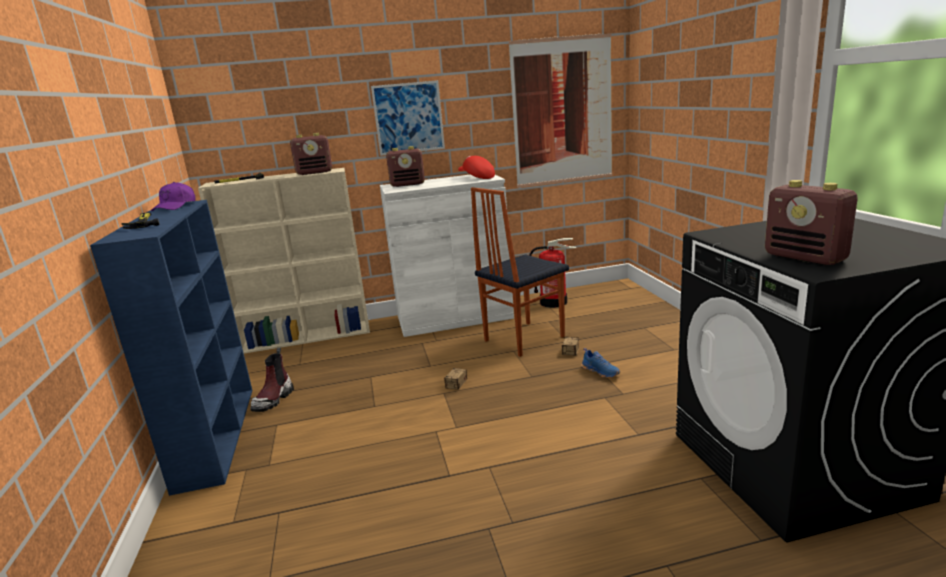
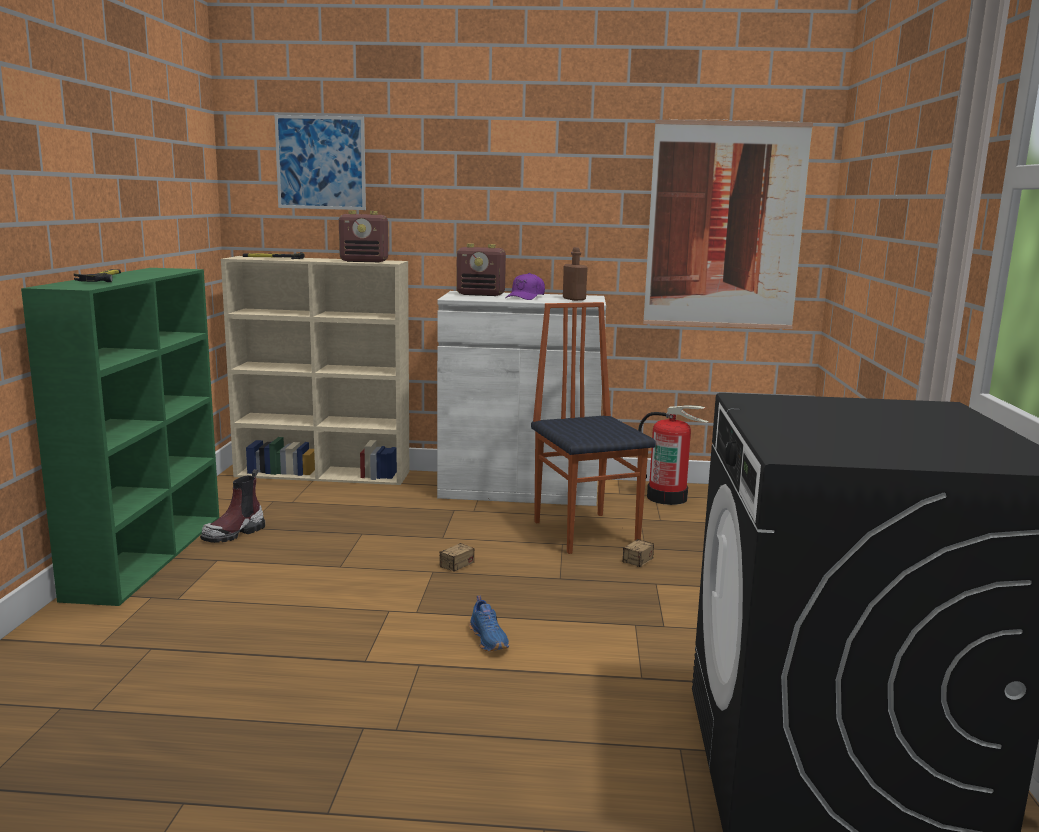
camera: 15 degrees right, 5 degrees down
blue bookcase [90,200,252,496] -> green bookcase [21,268,219,606]
purple cap [151,182,196,211] -> purple cap moved to [505,273,545,300]
picture [371,80,445,156] -> picture moved to [275,115,366,210]
red cap [458,156,495,179] -> brown bottle [563,247,588,301]
chair [471,187,569,357] -> chair turned 90 degrees clockwise [531,302,656,554]
blue shoe [582,348,620,378] -> blue shoe moved to [469,596,509,651]
radio [765,180,858,265] -> none

